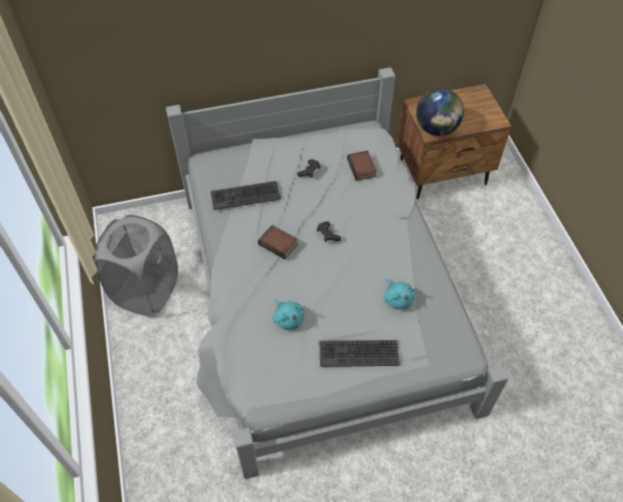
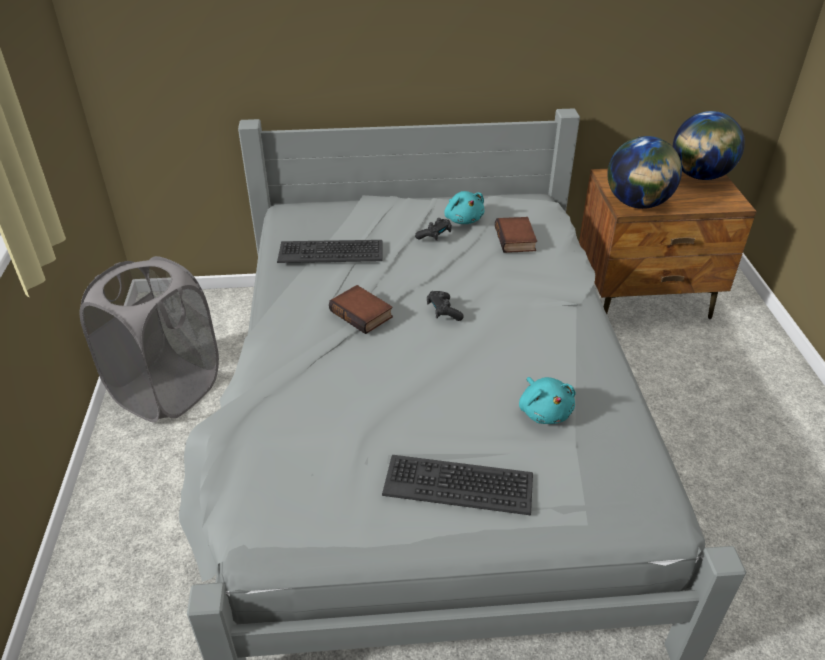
camera: 10 degrees right, 15 degrees down
turquoise plush toy [273,299,304,330] -> turquoise plush toy moved to [444,191,485,224]
none -> globe [673,111,745,180]

